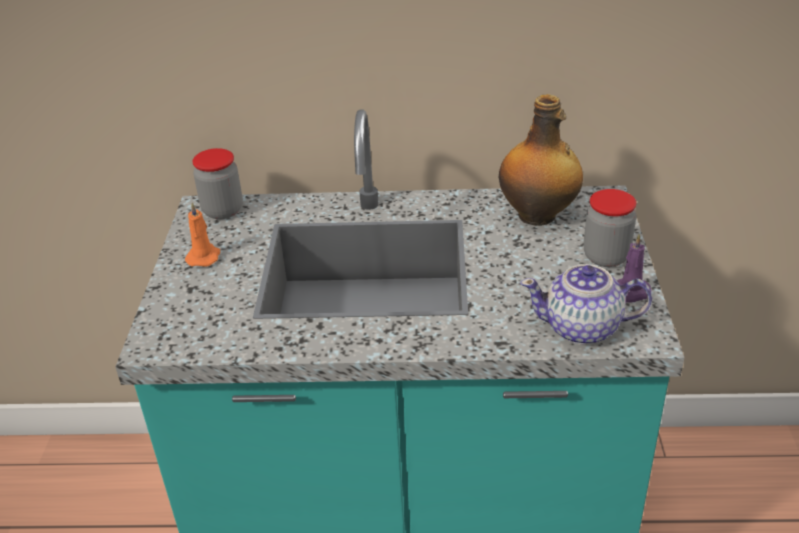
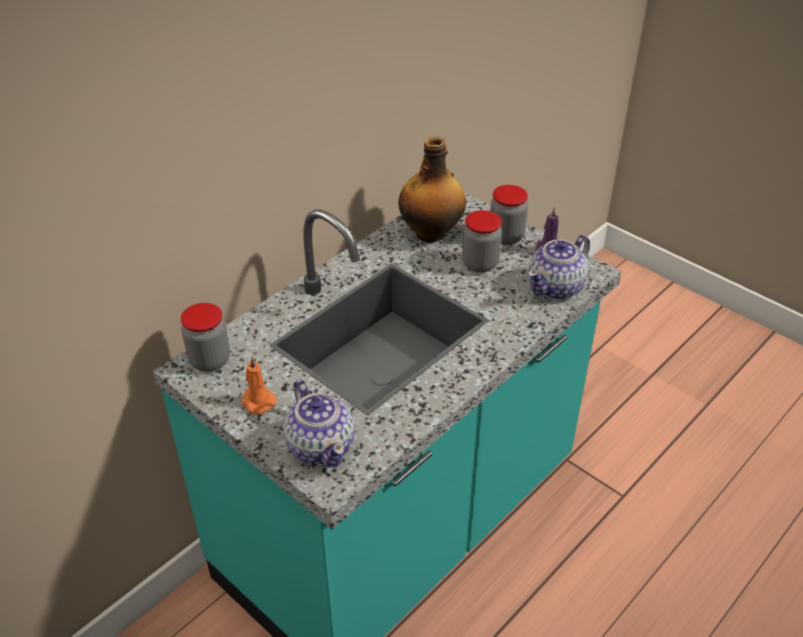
camera: 50 degrees left, 5 degrees up
none -> teapot [284,379,355,468]
none -> jar [462,210,502,272]

